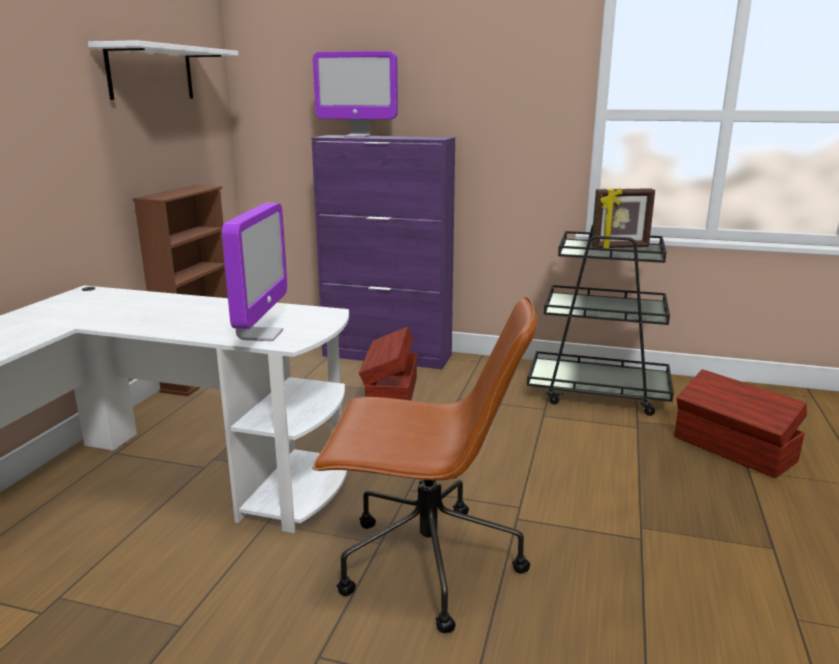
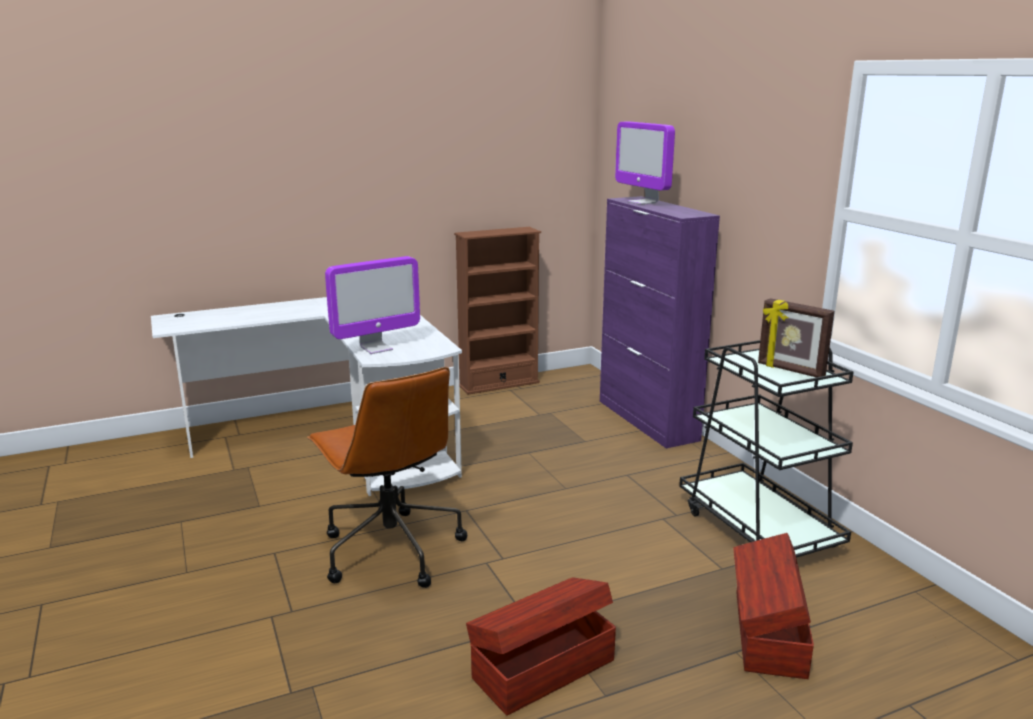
camera: 50 degrees right, 0 degrees up
white shelf [88,40,238,100] -> none
brown storage box [359,327,417,400] -> brown storage box moved to [466,577,616,715]

